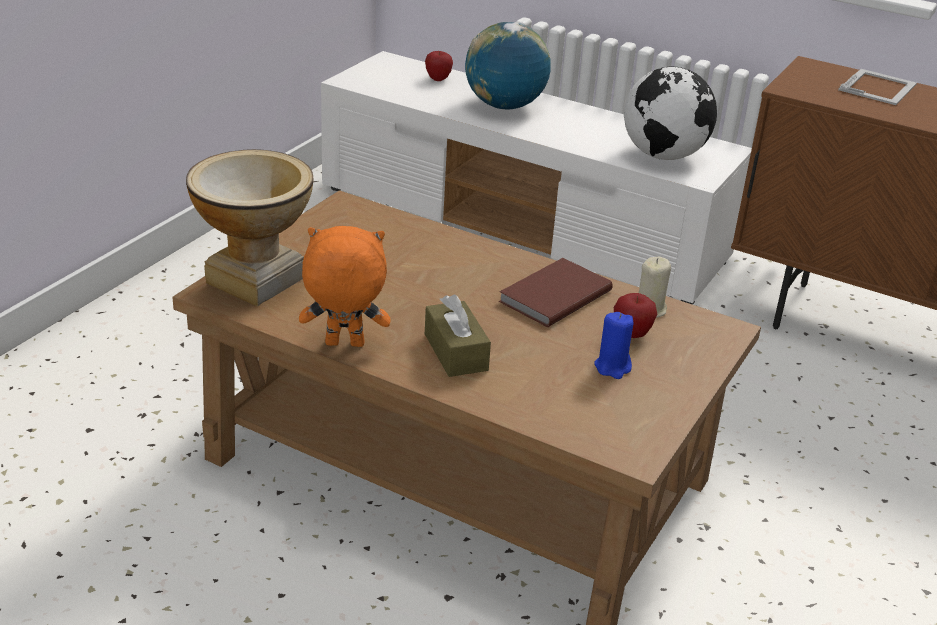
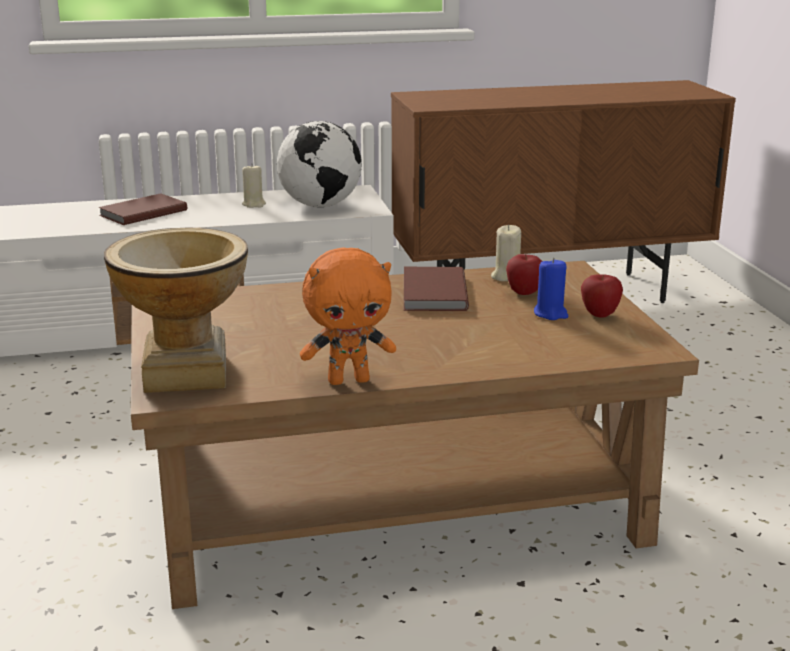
camera: 40 degrees left, 10 degrees down
orange plush toy [299,226,390,347] -> orange plush toy turned 150 degrees counterclockwise [300,247,396,385]
apple [425,51,453,81] -> apple moved to [581,274,623,318]
brown tissue box [425,294,491,377] -> none
globe [465,22,551,109] -> brown book [98,193,187,225]
picture frame [838,69,917,105] -> none
none -> beige candle [242,164,266,208]

